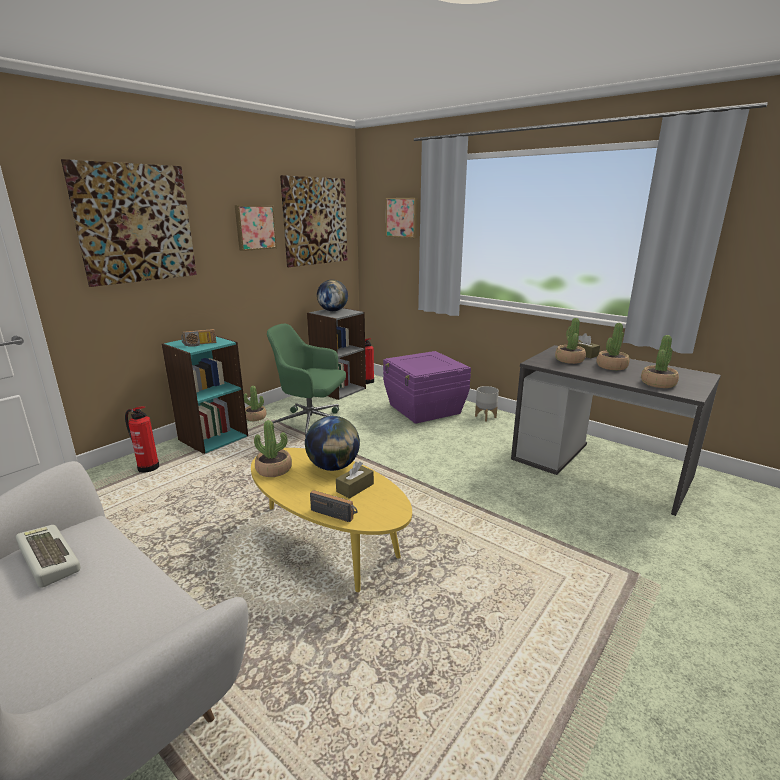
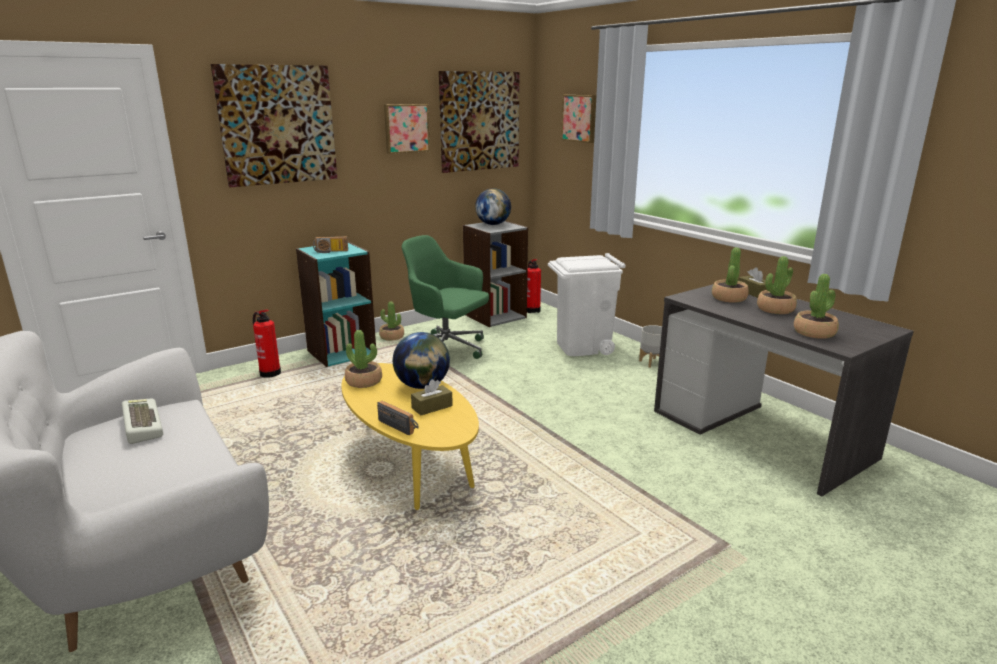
camera: 15 degrees right, 0 degrees up
purple storage box [383,351,471,424] -> white trash can [548,253,626,356]

